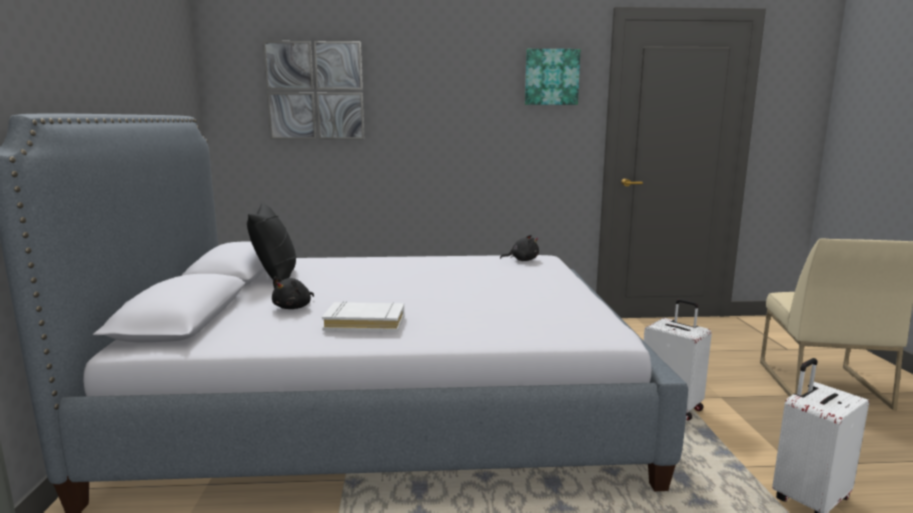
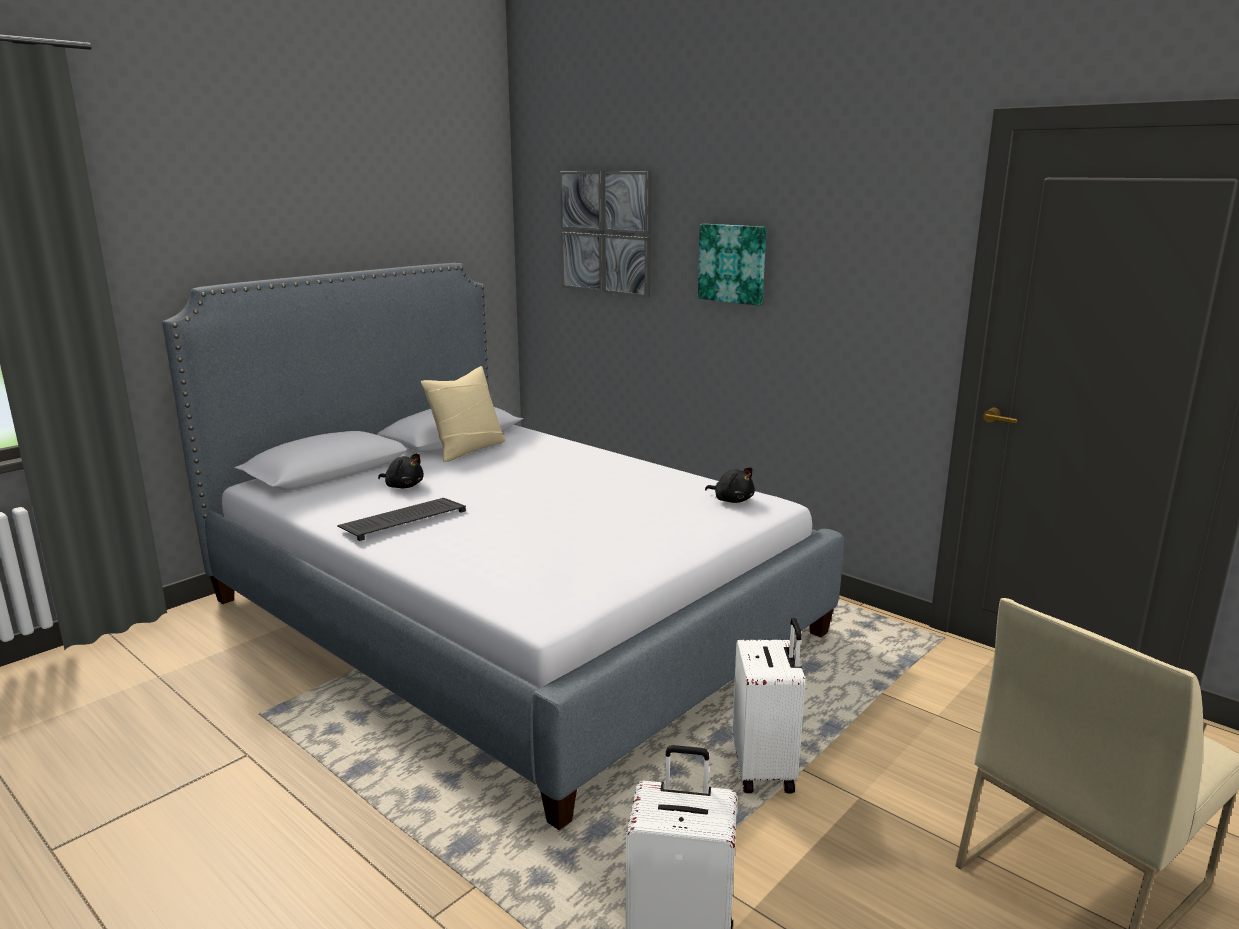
camera: 45 degrees right, 5 degrees up
black pillow [247,203,297,280] -> beige pillow [421,366,506,462]
black plush toy [272,277,314,309] -> black plush toy turned 135 degrees counterclockwise [378,453,424,488]
white book [322,301,404,332] -> keyboard [337,498,466,541]
picture [525,49,580,105] -> picture moved to [698,224,766,306]

